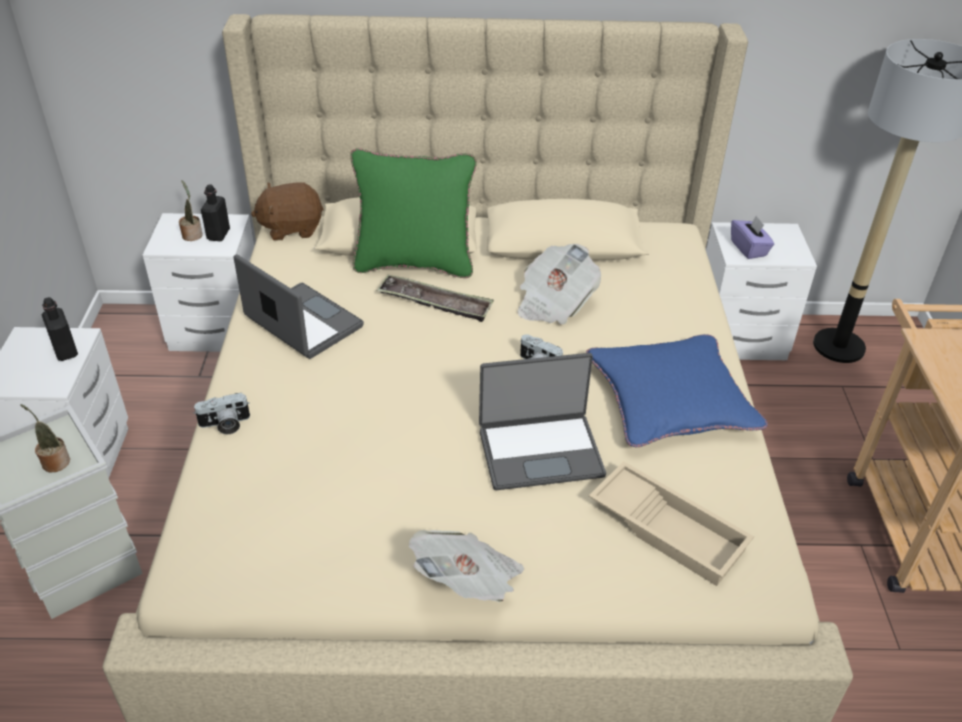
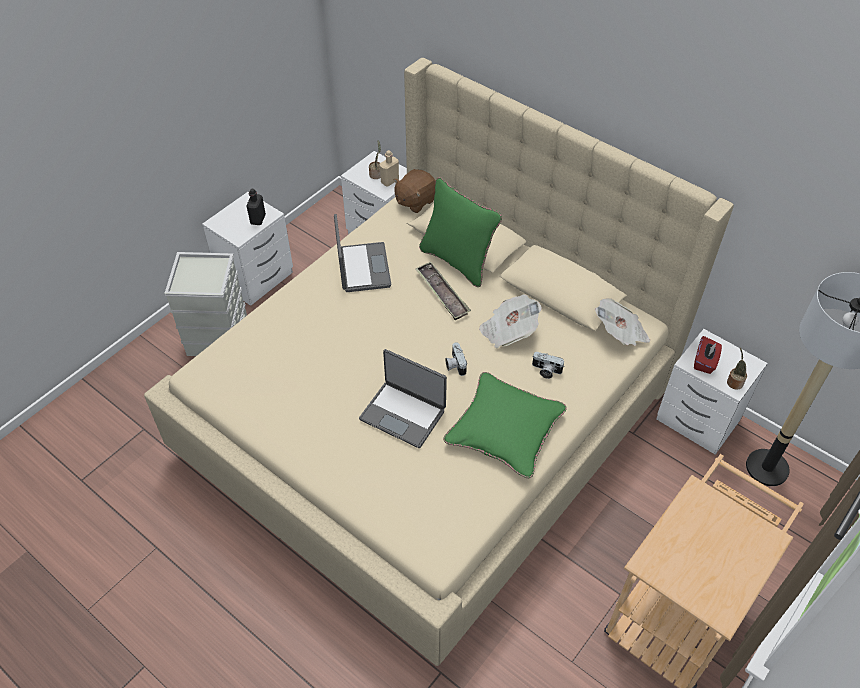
camera: 40 degrees right, 10 degrees up
potted plant [20,404,70,472] -> potted plant moved to [727,348,747,390]
camera [194,393,250,434] -> camera moved to [532,352,565,379]
black bottle [201,184,230,241] -> beige bottle [379,150,399,187]
brown plush toy [251,182,324,241] -> brown plush toy turned 75 degrees counterclockwise [393,169,436,213]
newspaper [409,530,524,602] -> newspaper moved to [595,298,650,346]
blue pillow [586,334,768,447] -> green pillow [443,372,567,478]
beige tray [589,461,754,586] -> none
purple tissue box [731,216,774,259] -> red tissue box [694,336,722,374]

